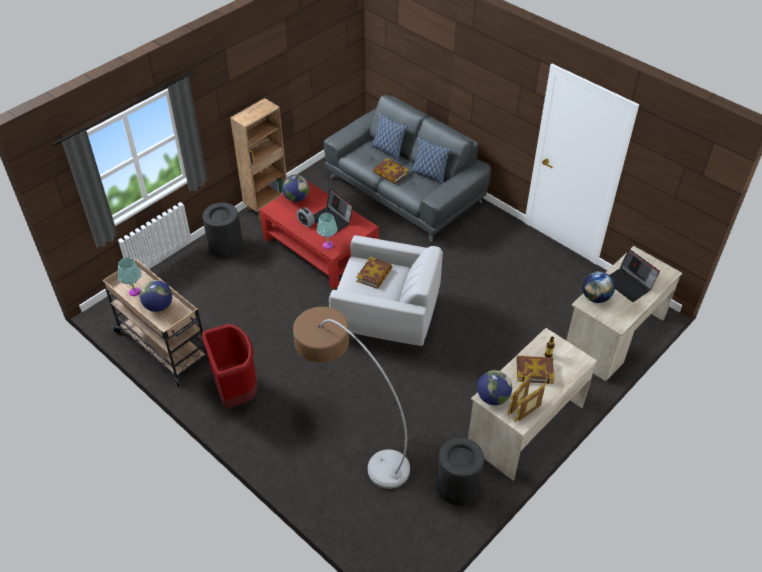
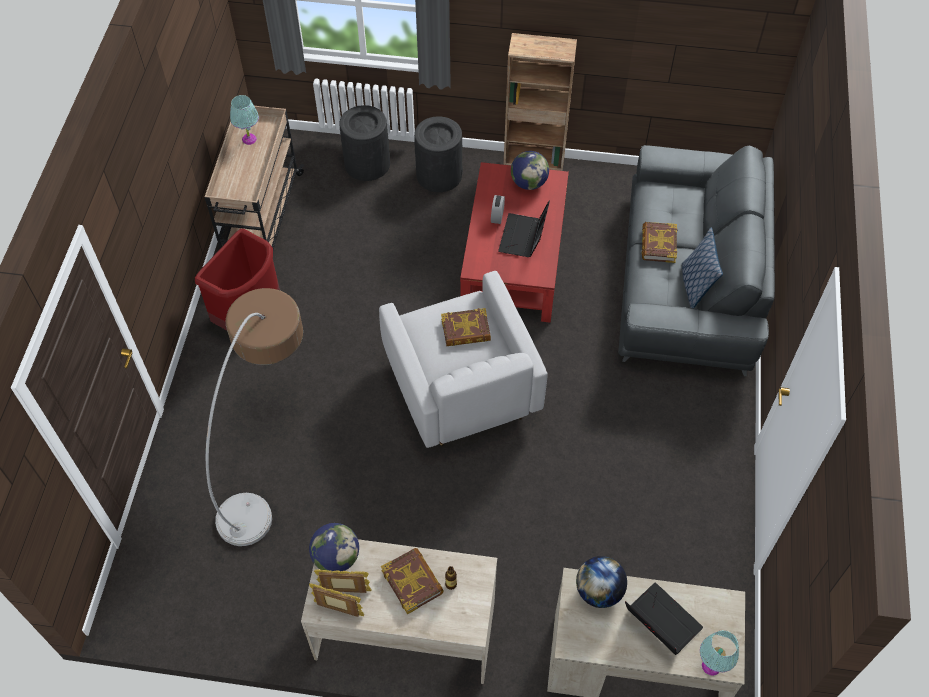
camera: 55 degrees right, 10 degrees up
globe [140,280,172,312] -> none
turquoise table lamp [317,213,338,249] -> turquoise table lamp moved to [700,630,739,676]
pillow [372,113,407,161] -> none
black trash can [436,438,484,506] -> black trash can moved to [339,105,390,181]
laptop [609,249,660,302] -> laptop turned 120 degrees clockwise [625,583,703,655]

